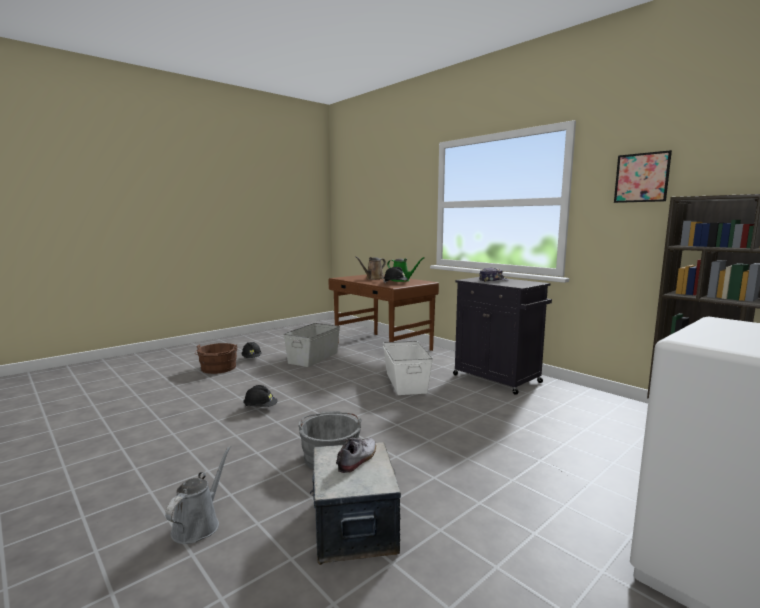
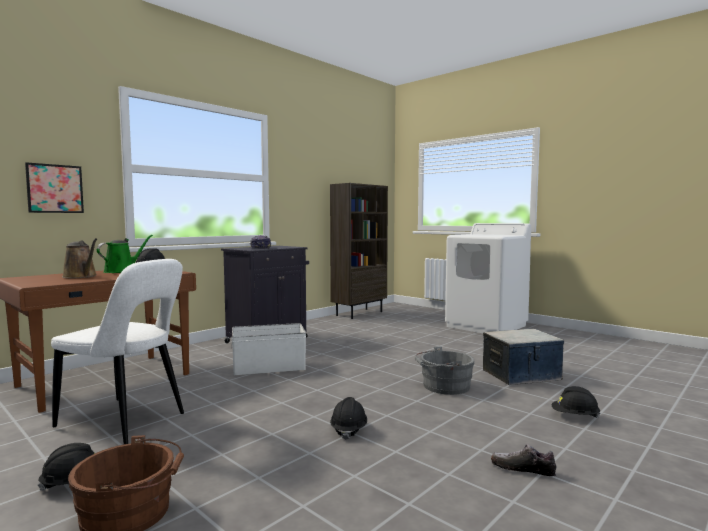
camera: 95 degrees left, 5 degrees down
grey watering can [165,446,231,544] -> black hard hat [552,386,600,418]
grey storage box [284,323,340,367] -> white chair [51,259,184,444]
shoe [336,438,376,473] -> shoe moved to [491,444,556,476]
picture [614,150,672,203] -> picture moved to [25,162,84,213]

